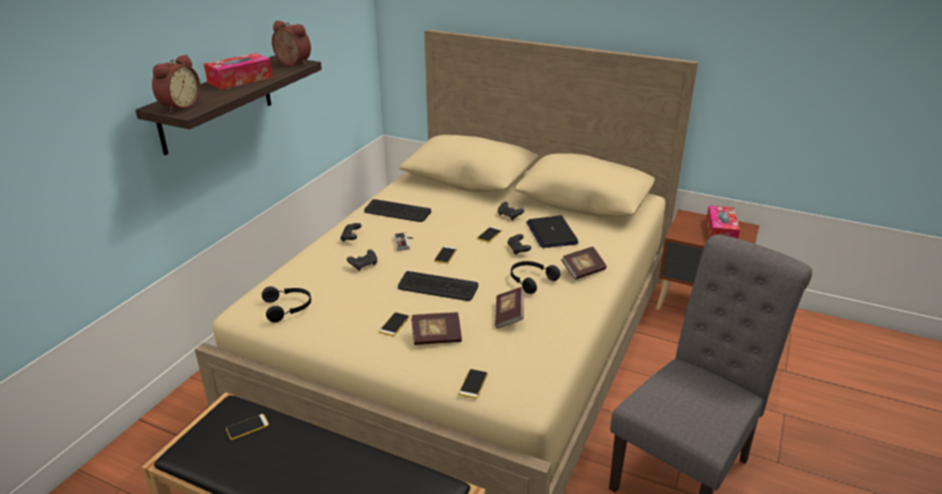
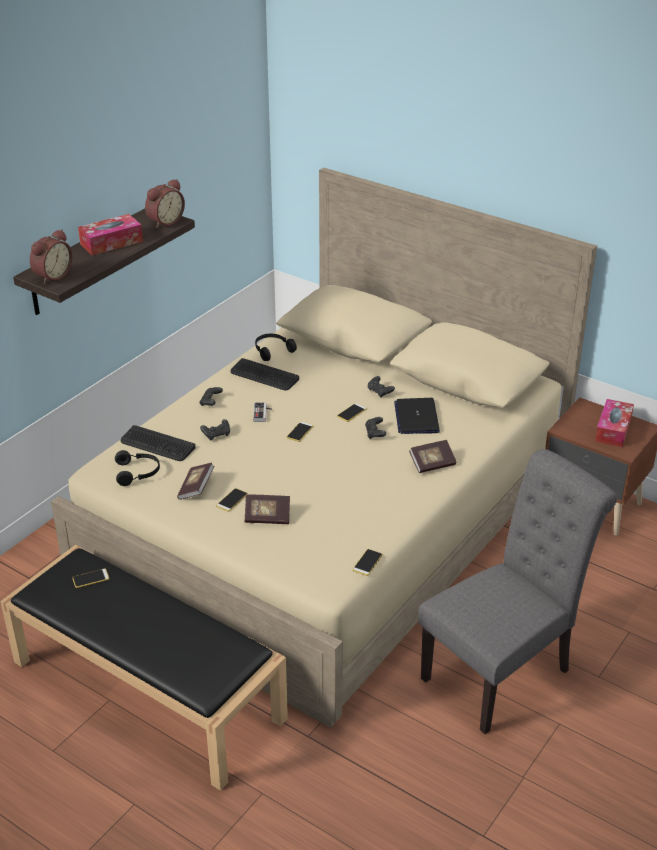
camera: 10 degrees right, 5 degrees up
alarm clock [272,21,311,66] -> alarm clock turned 90 degrees clockwise [145,179,185,228]
keyboard [398,271,478,301] -> keyboard moved to [121,425,195,461]
phone [458,369,488,399] -> phone moved to [353,549,383,576]
book [495,287,524,329] -> book moved to [177,463,214,500]
black headphones [511,261,560,294] -> black headphones moved to [255,334,297,361]

